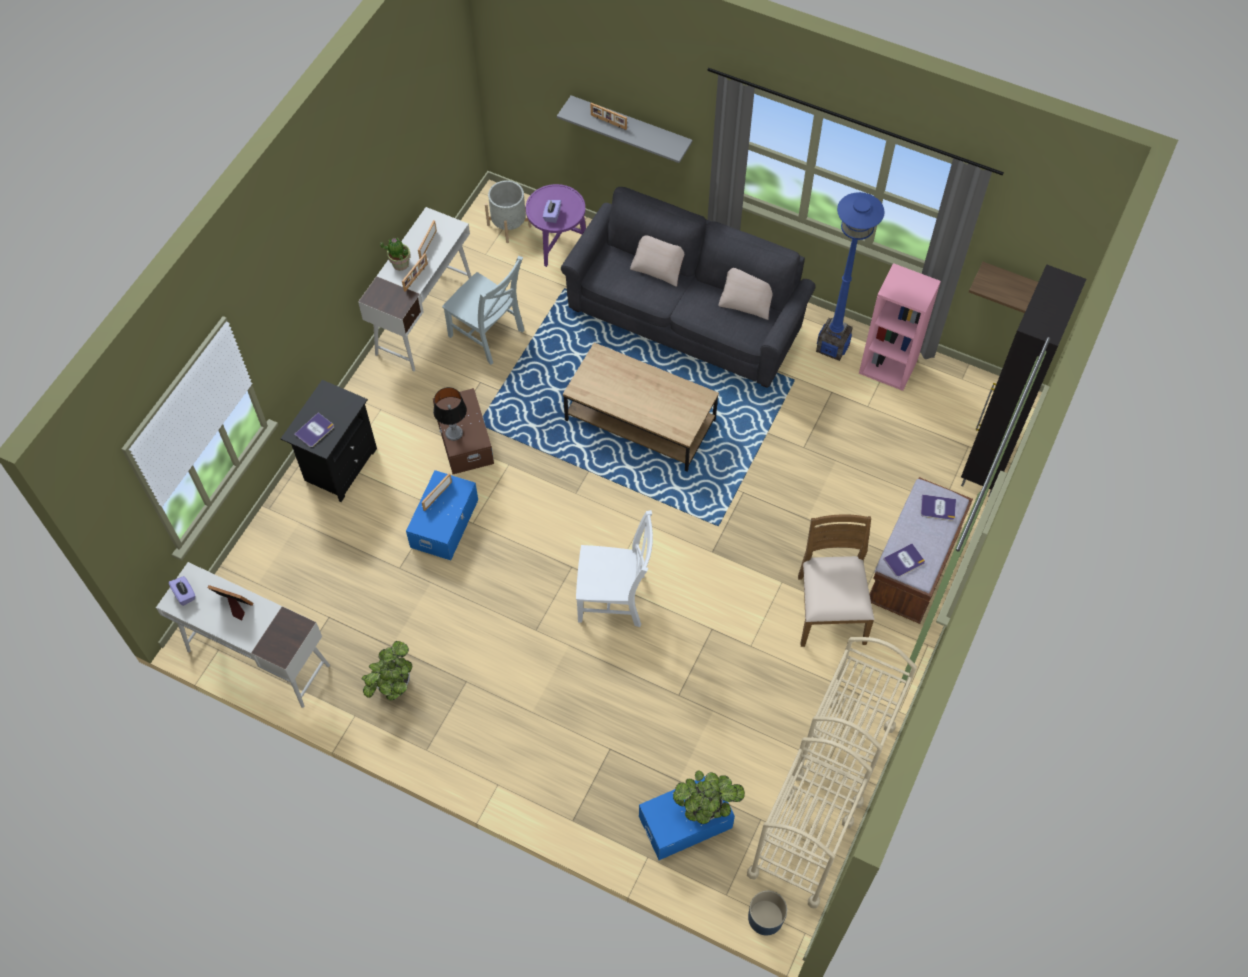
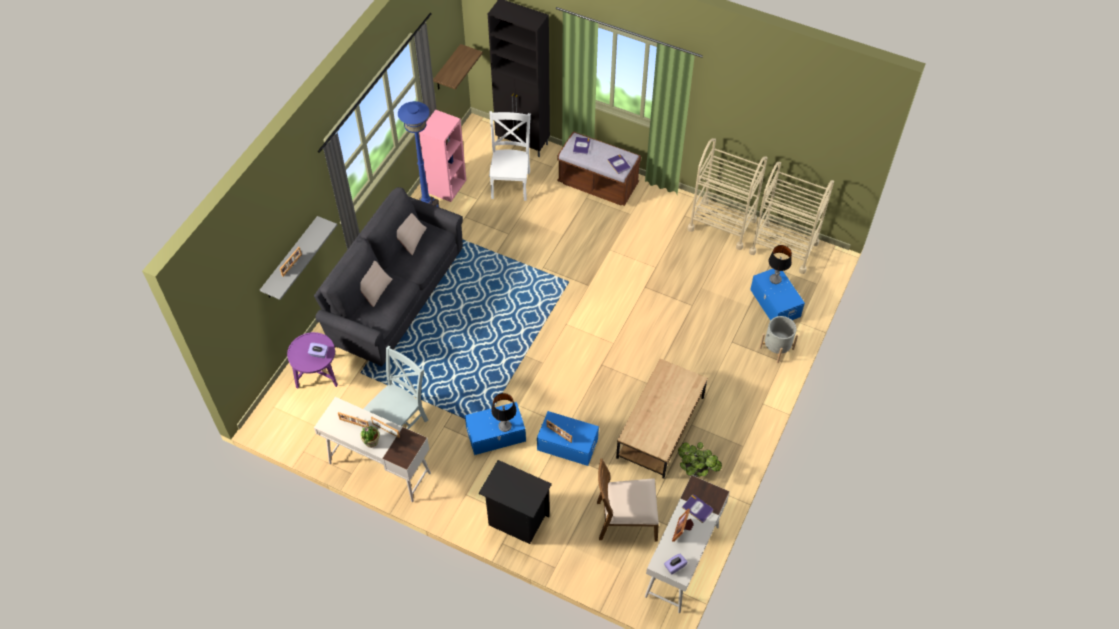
camera: 90 degrees left, 5 degrees down
book [294,413,334,447] -> book moved to [682,495,713,523]
brown storage box [433,388,494,474] -> blue storage box [465,402,526,455]
grey planter [485,180,531,243] -> grey planter moved to [759,316,798,363]
brown coffee table [563,342,719,471] -> brown coffee table moved to [616,359,708,479]
white chair [576,510,653,627] -> white chair moved to [489,111,531,201]
potted plant [673,770,745,824] -> table lamp [768,245,792,284]
blue planter [748,891,787,936] -> none
brown chair [798,514,874,647] -> brown chair moved to [597,459,659,541]

